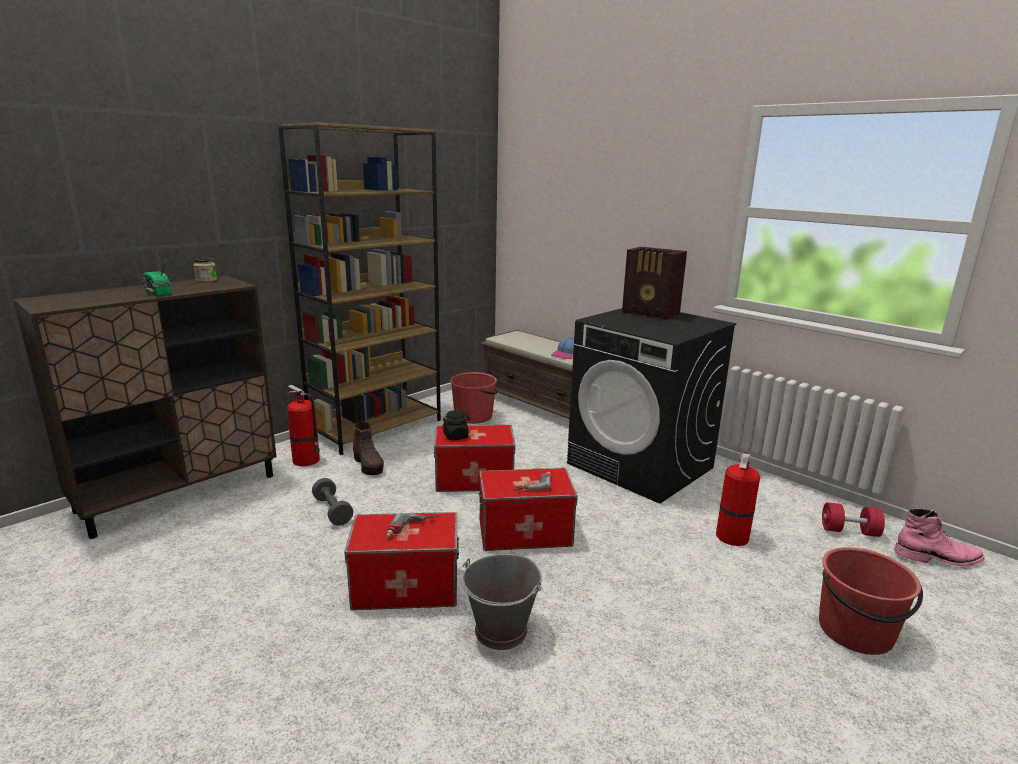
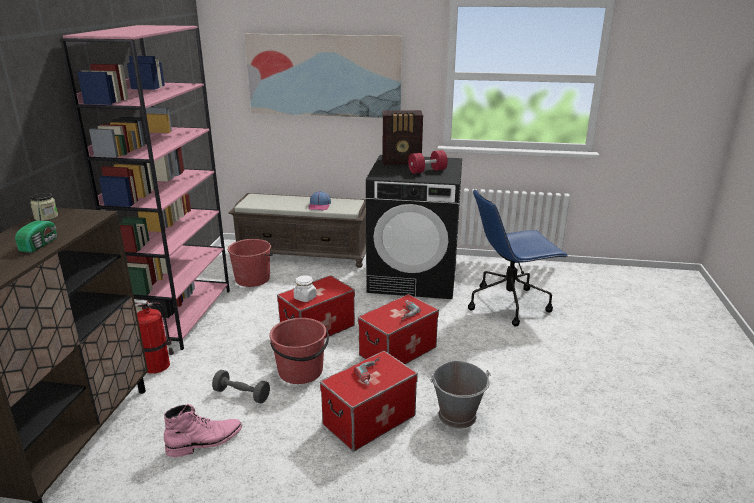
camera: 35 degrees left, 5 degrees up
radio [142,259,171,296] -> radio turned 90 degrees counterclockwise [15,203,57,253]
brown bookcase [278,123,441,455] -> pink bookcase [60,25,230,350]
brown boot [353,421,384,475] -> none
black jar [442,410,470,440] -> white jar [294,275,317,302]
fire extinguisher [716,452,760,546] -> blue office chair [468,189,568,326]
red bucket [819,547,923,655] -> red bucket moved to [269,318,329,384]
red dumbbell [822,502,885,537] -> red dumbbell moved to [408,150,448,174]
pink boot [894,509,984,566] -> pink boot moved to [164,404,242,457]
none -> picture [245,34,402,118]

